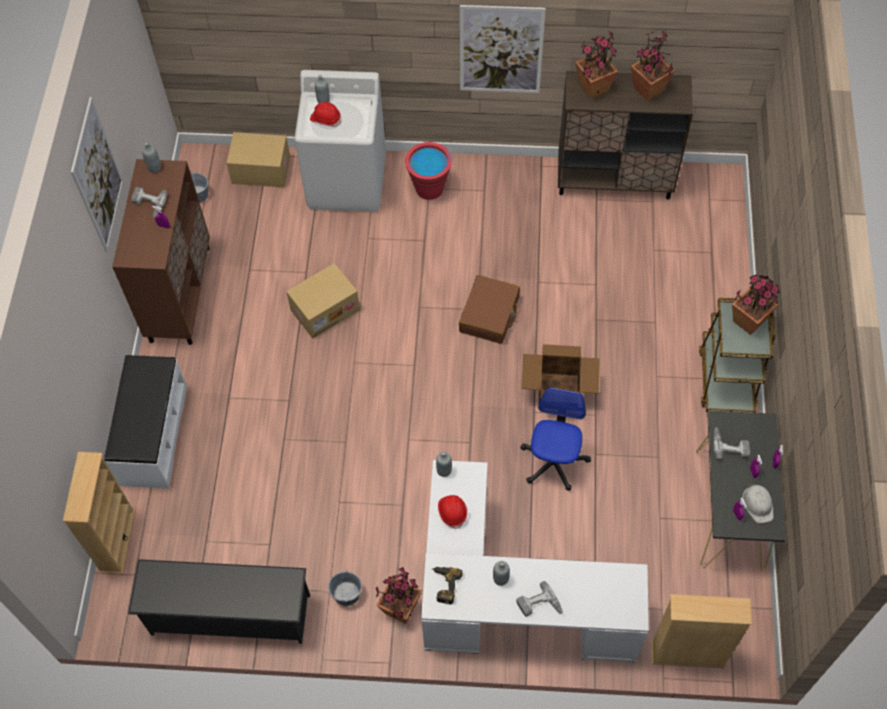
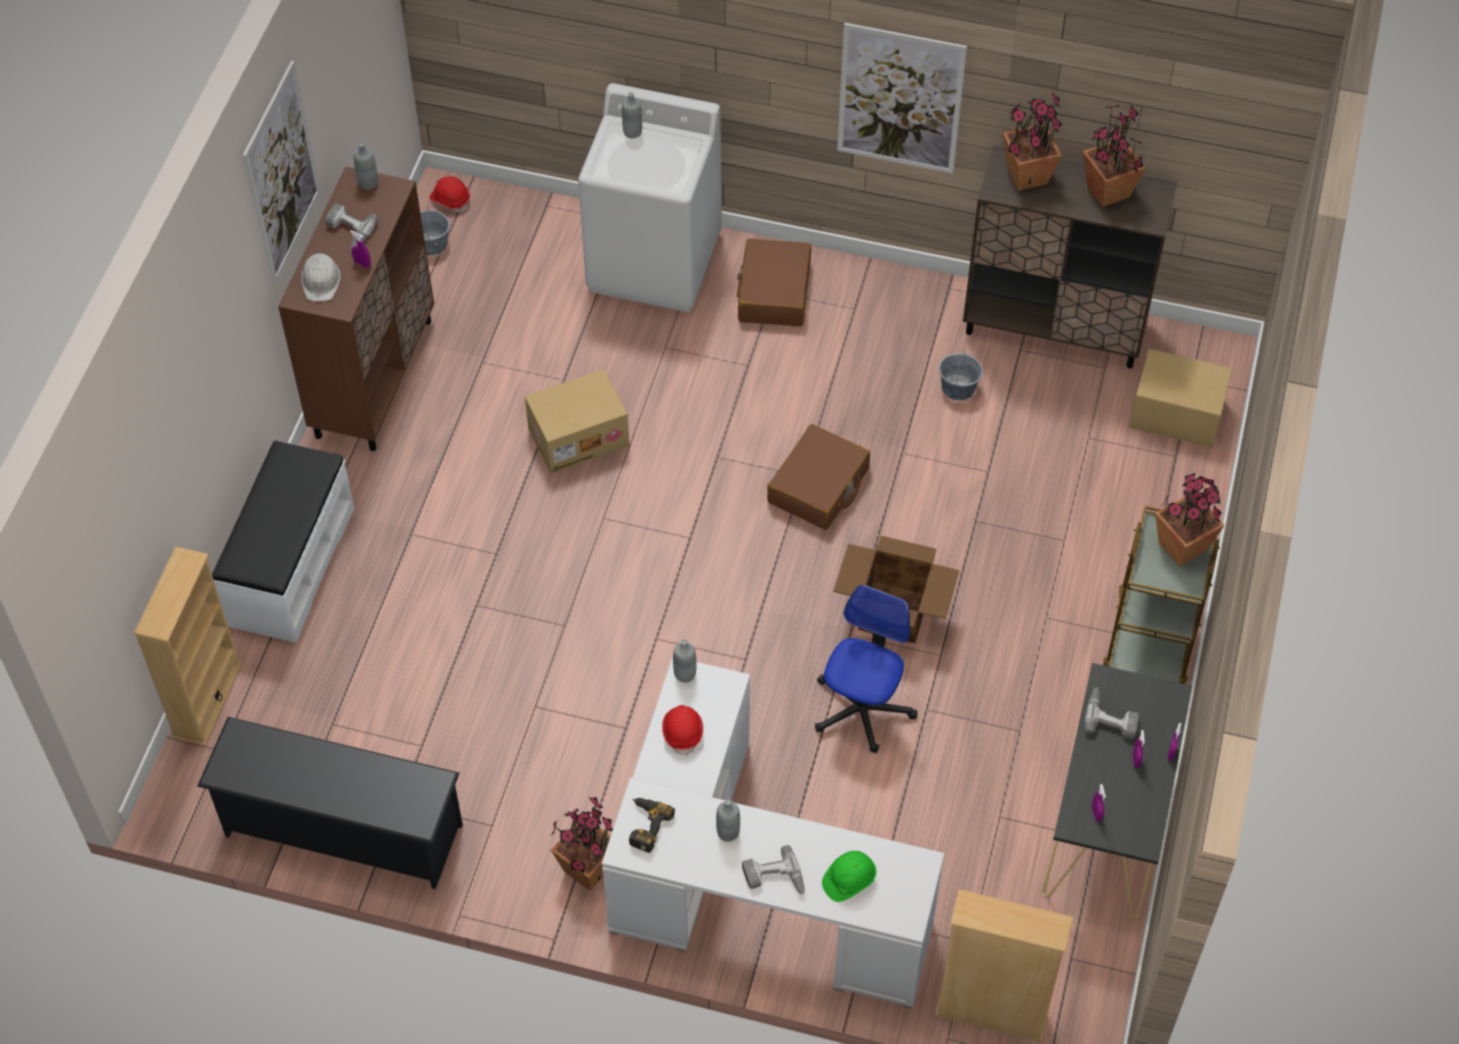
camera: 10 degrees right, 5 degrees down
cardboard box [227,132,290,187] -> cardboard box moved to [1129,349,1232,447]
red hard hat [310,102,341,127] -> red hard hat moved to [429,176,470,212]
grey bucket [328,571,362,606] -> grey bucket moved to [939,349,983,400]
red bucket [405,142,452,200] -> brown suitcase [737,239,811,327]
white hard hat [742,484,774,524] -> white hard hat moved to [301,253,341,301]
none -> green hard hat [822,851,877,902]

